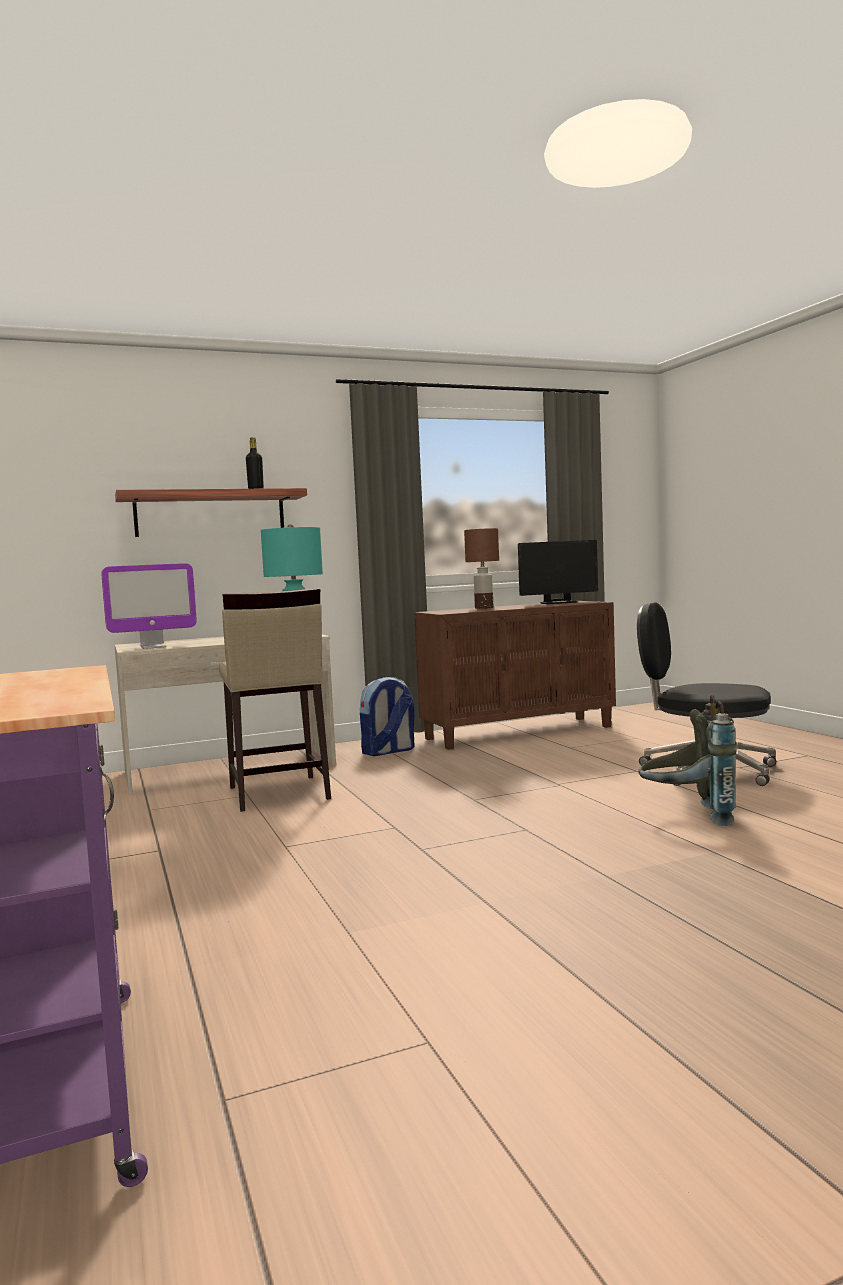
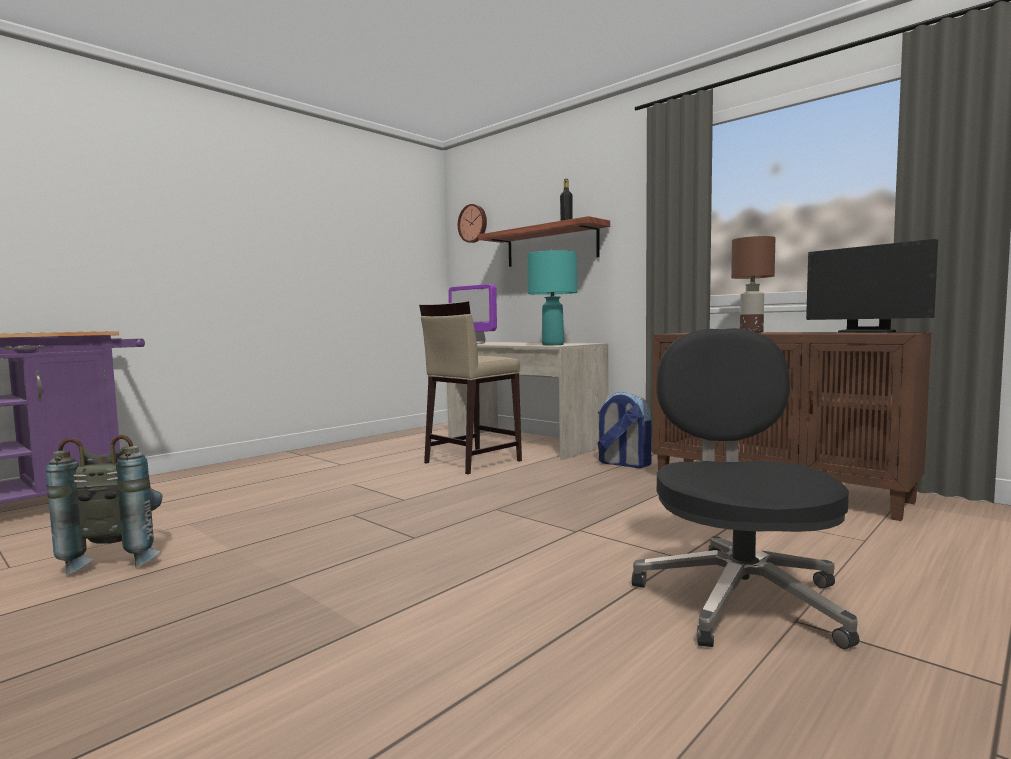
camera: 65 degrees right, 0 degrees up
grey backpack [638,694,737,826] -> grey backpack moved to [46,435,162,575]
none -> wall clock [458,204,487,243]

